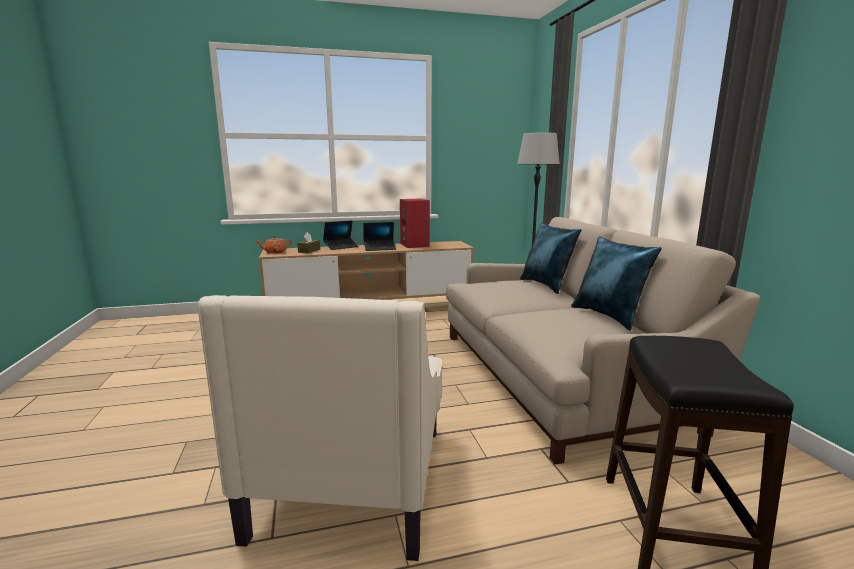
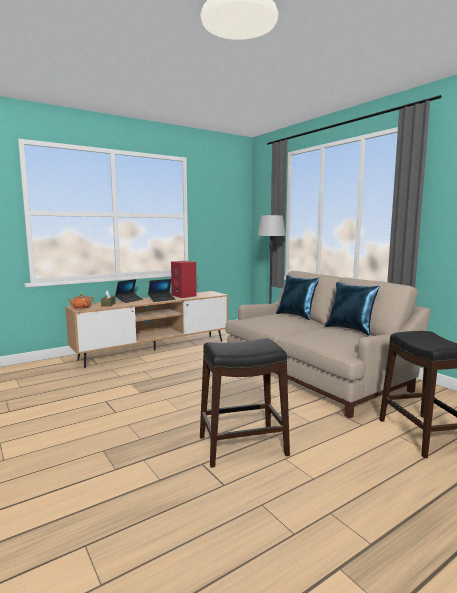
camera: 20 degrees left, 5 degrees down
beige armchair [198,295,442,561] -> black stool [200,338,290,468]

